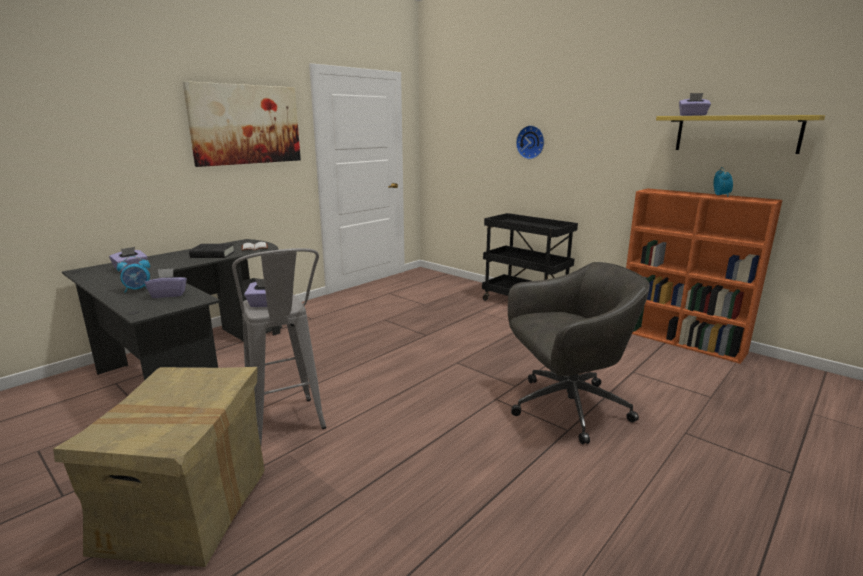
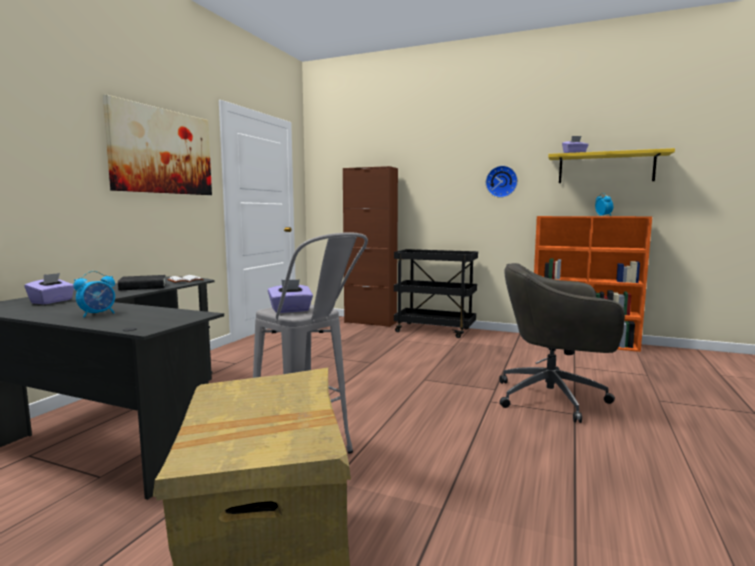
camera: 20 degrees left, 10 degrees down
purple tissue box [145,268,187,298] -> none
grey office chair [508,262,650,444] -> grey office chair turned 135 degrees counterclockwise [499,263,625,423]
wall clock [516,125,544,159] -> wall clock moved to [486,166,518,198]
none -> brown cabinet [343,166,398,327]

